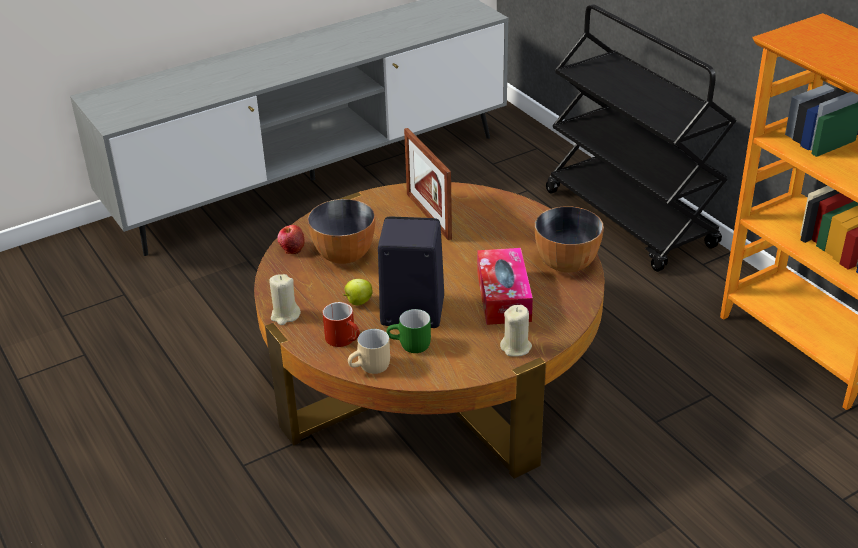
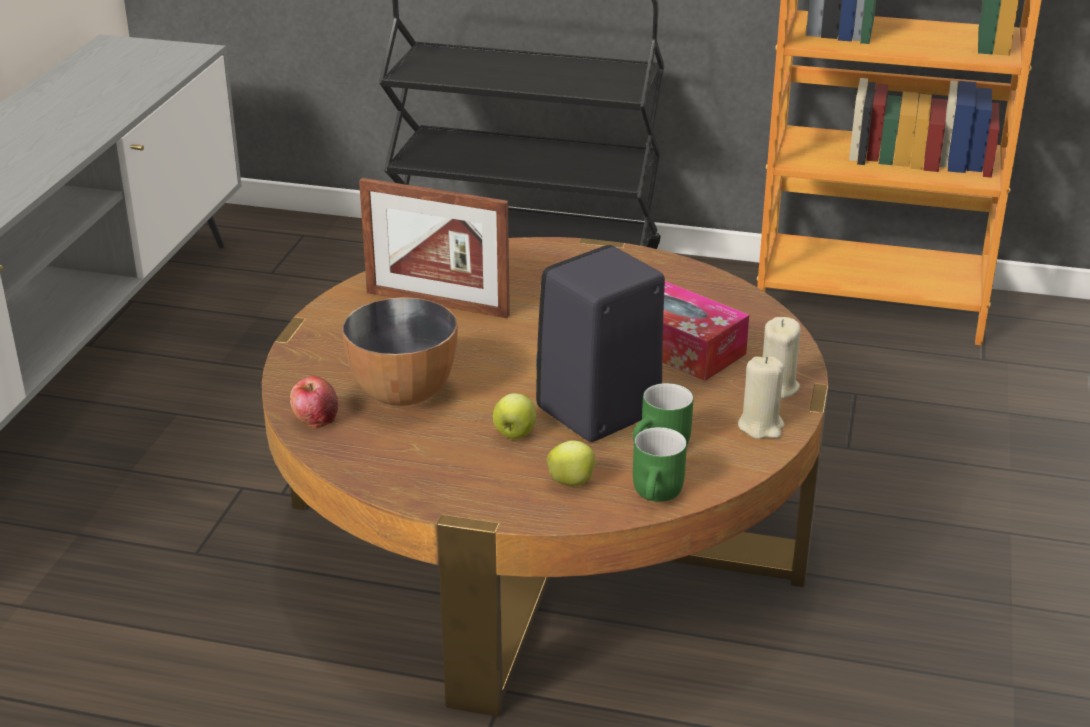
camera: 45 degrees left, 5 degrees down
beige candle [269,274,301,325] -> beige candle moved to [738,356,784,439]
red mug [322,302,360,347] -> apple [547,441,600,486]
beige mug [348,329,390,374] -> green mug [633,427,687,502]
bowl [535,206,604,273] -> none

